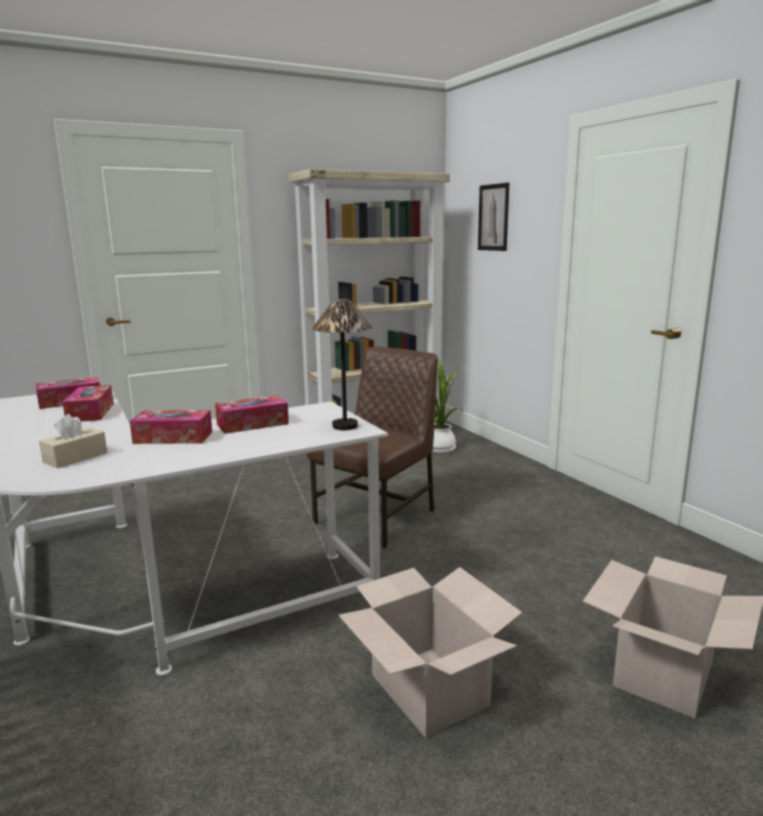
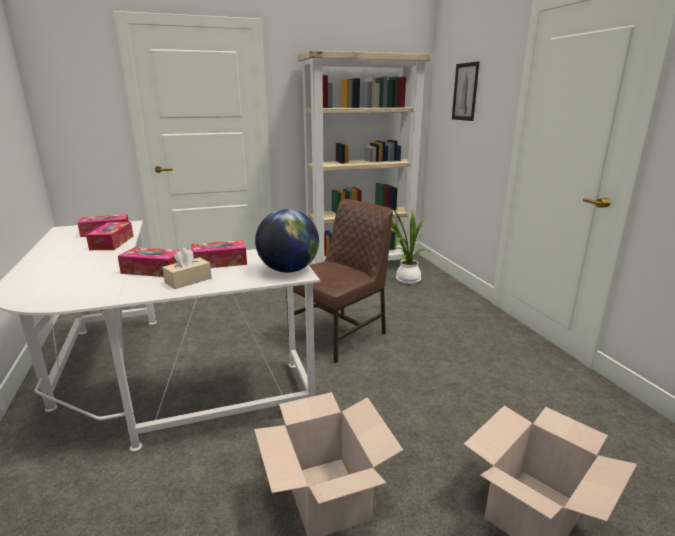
camera: 10 degrees right, 5 degrees up
beige tissue box [39,414,107,468] -> beige tissue box moved to [162,248,212,289]
table lamp [312,299,372,430] -> globe [255,209,319,273]

